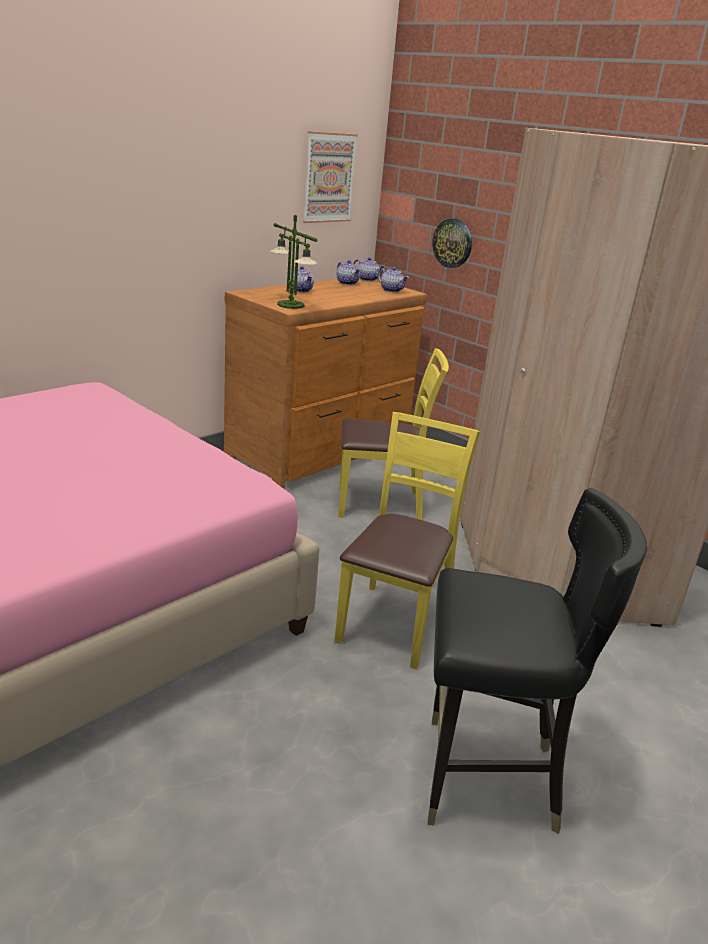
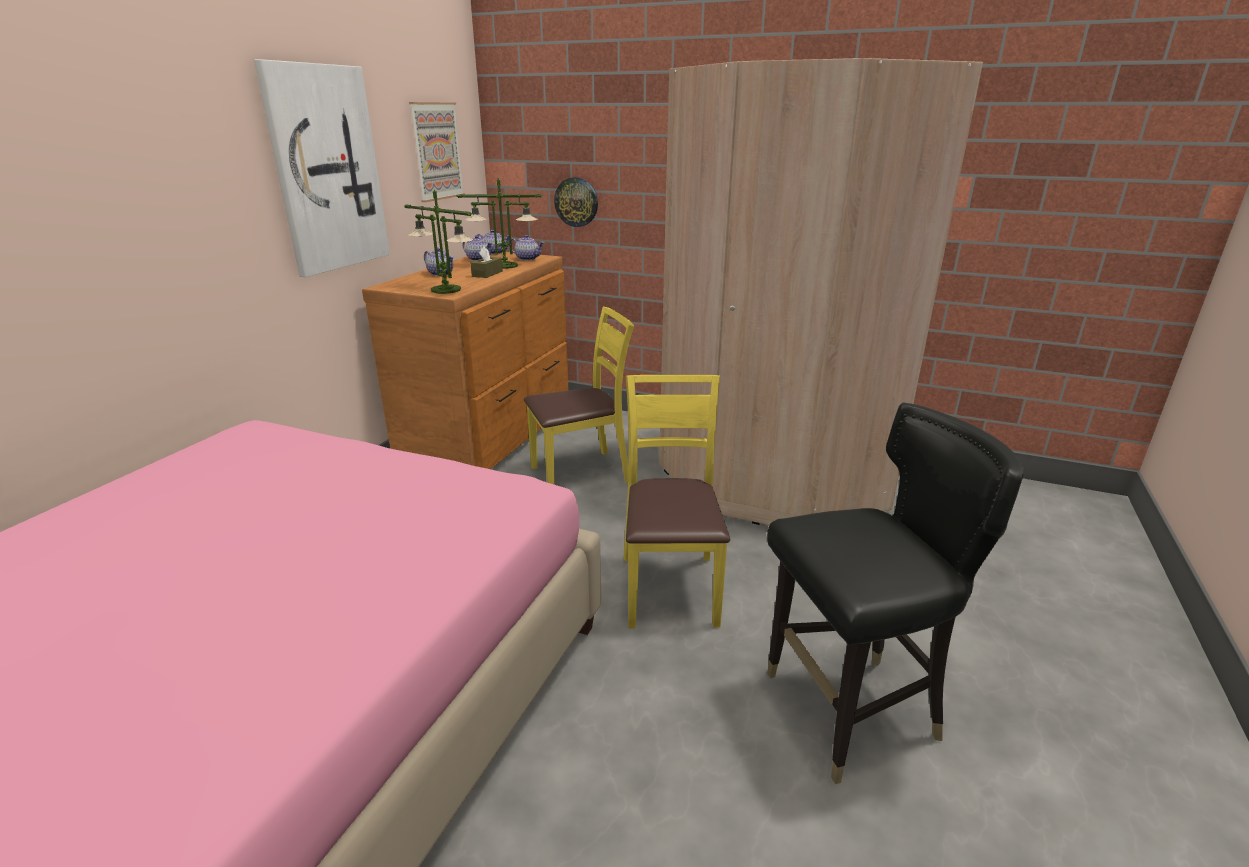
camera: 20 degrees left, 0 degrees up
none -> picture [254,59,390,277]
none -> table lamp [456,178,543,269]
none -> brown tissue box [471,246,503,278]

